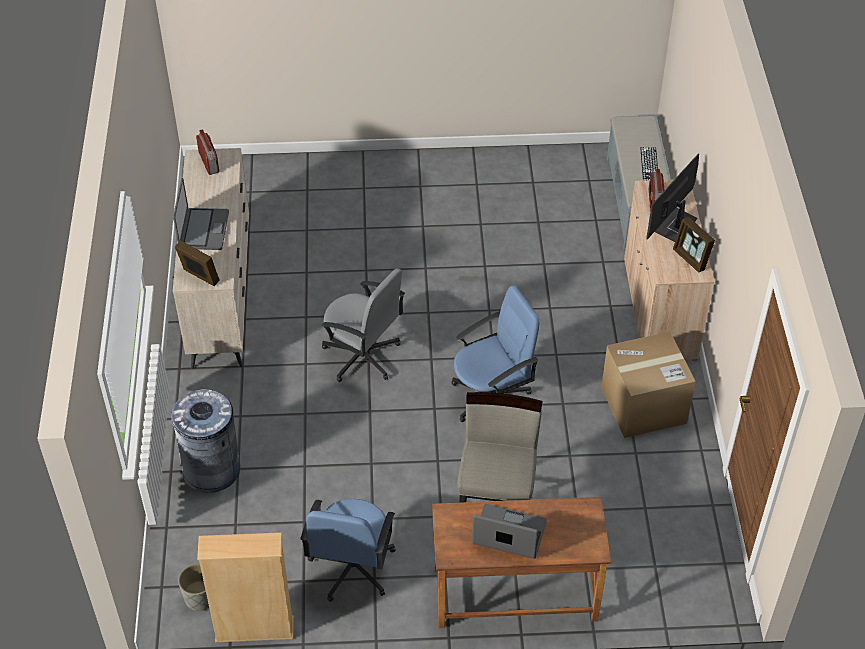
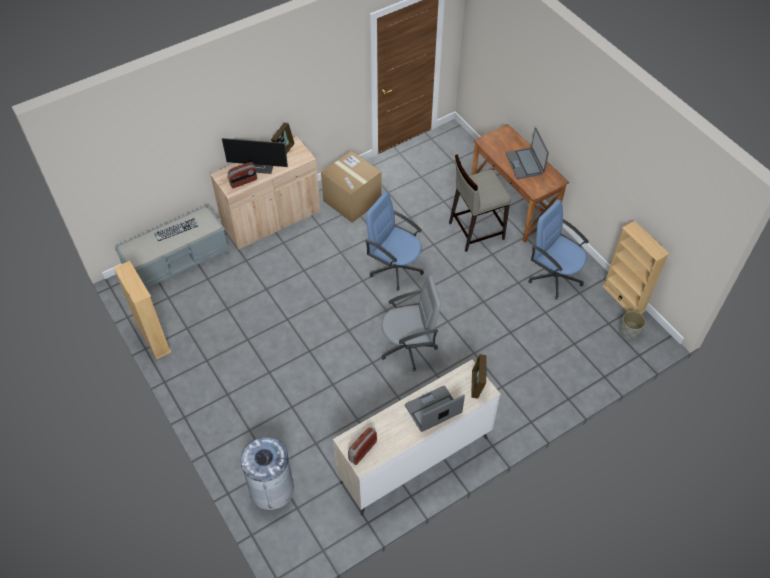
camera: 120 degrees left, 5 degrees up
grey trash can [171,389,240,493] -> grey trash can moved to [241,437,294,510]
blue office chair [300,499,395,602] -> blue office chair turned 120 degrees counterclockwise [529,200,589,300]
grey office chair [321,268,405,382] -> grey office chair turned 75 degrees clockwise [382,275,441,371]
none -> beige bookcase [114,261,171,359]

